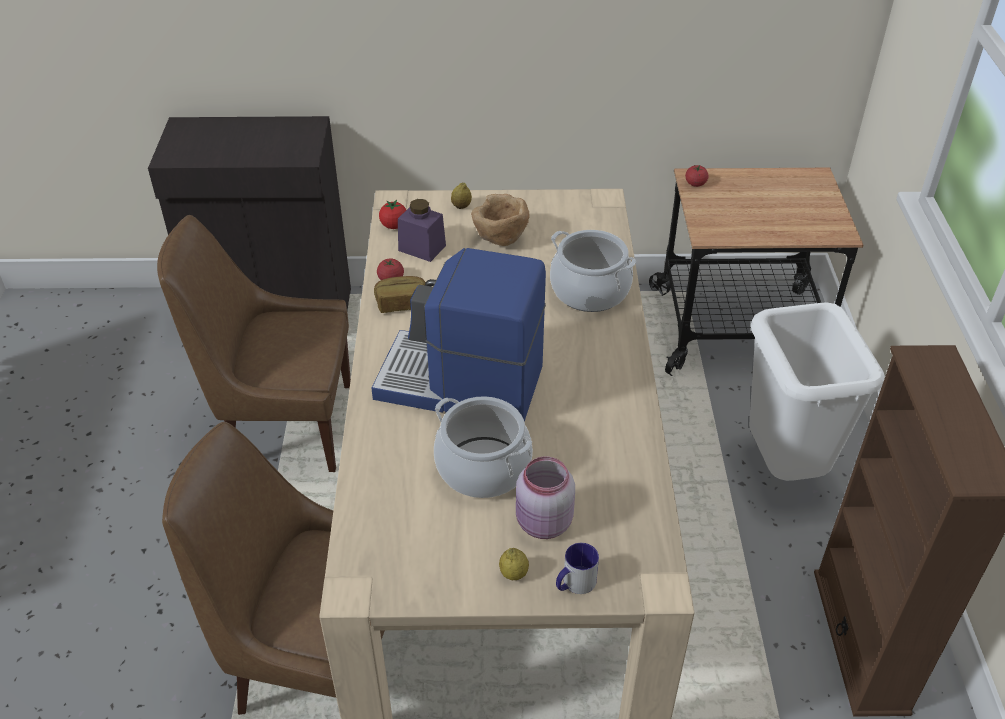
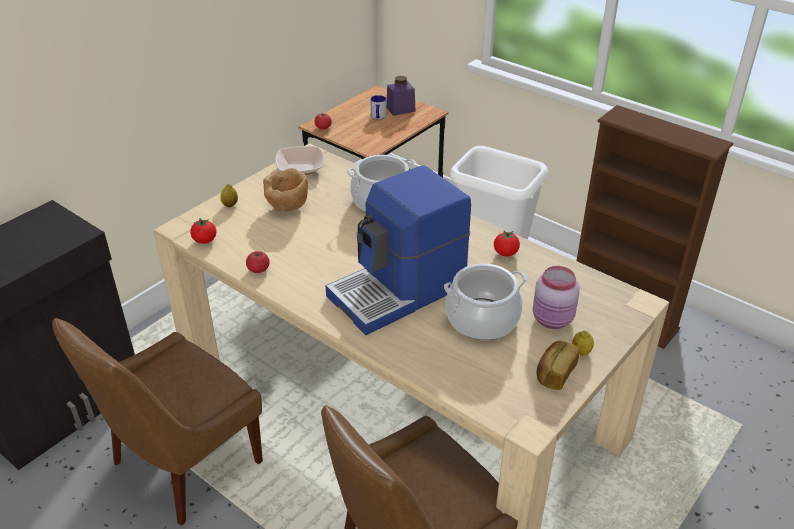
camera: 50 degrees left, 5 degrees down
bread [374,276,426,313] -> bread moved to [537,341,580,390]
purple jar [398,199,446,262] -> purple jar moved to [386,76,416,116]
mug [556,543,599,594] -> mug moved to [371,95,386,119]
none -> bowl [275,146,324,175]
none -> tomato [494,230,520,257]

